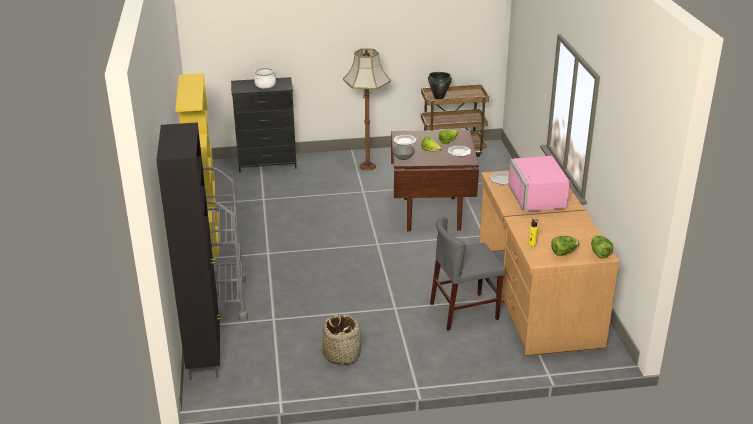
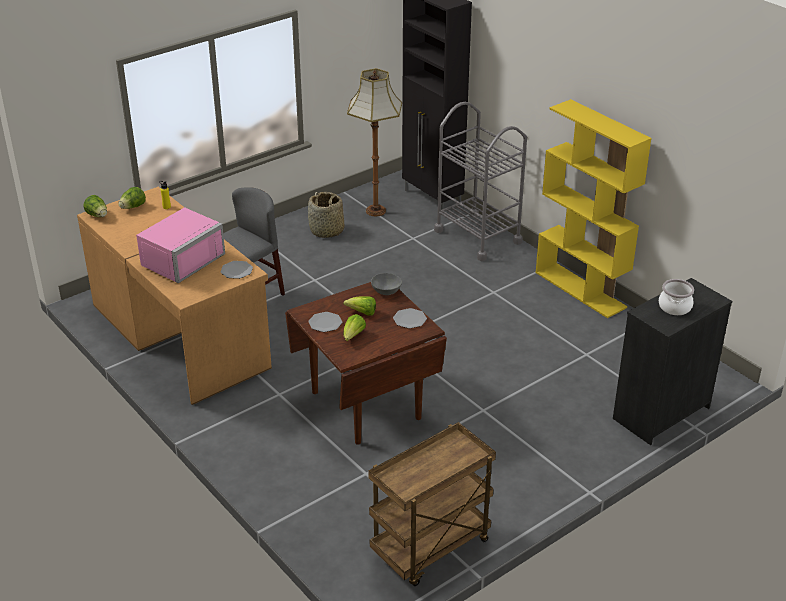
camera: 150 degrees right, 5 degrees up
floor lamp [343,48,391,171] -> floor lamp moved to [347,68,402,216]
black cooking pot [428,72,452,99] -> none
pink microwave [508,156,575,211] -> pink microwave turned 75 degrees clockwise [136,207,225,283]

